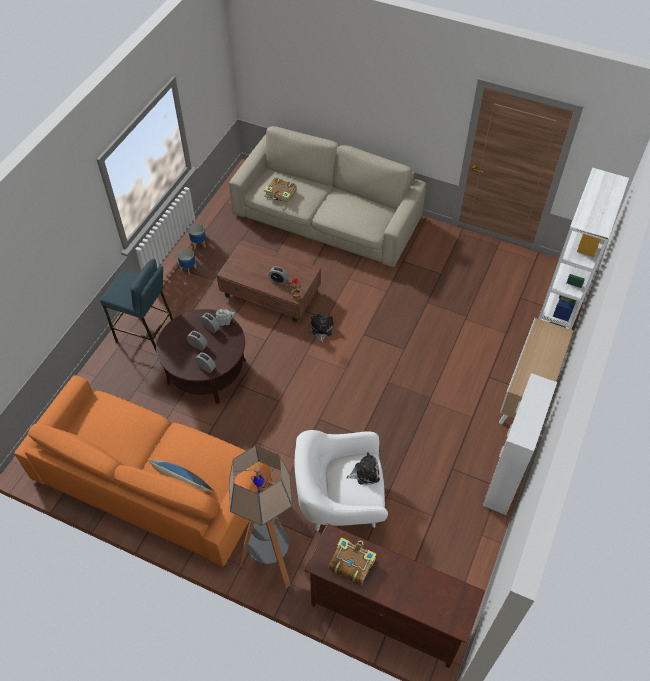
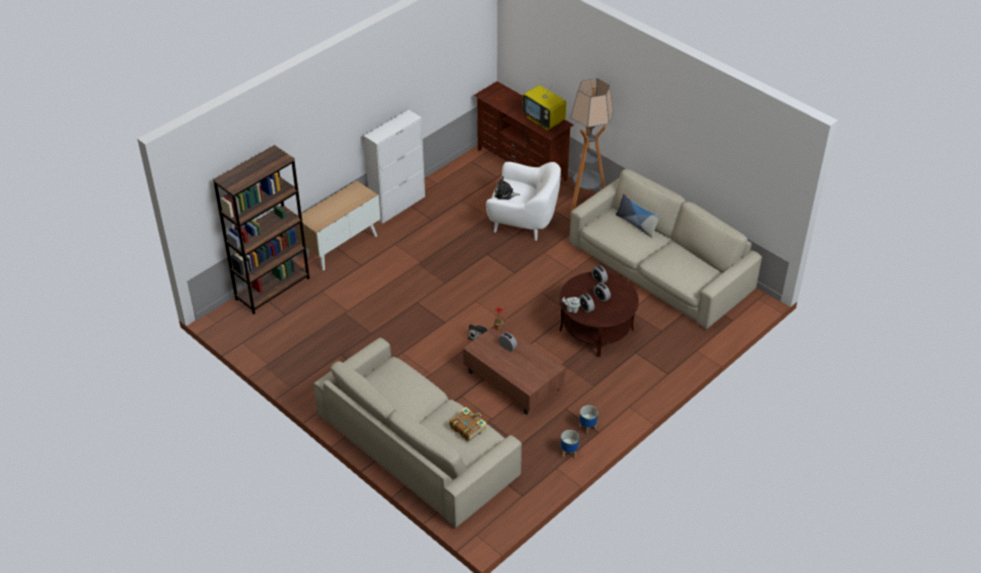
camera: 160 degrees left, 10 degrees down
orange sofa [14,375,271,567] -> beige sofa [569,169,762,329]
blue stool [100,259,173,353] -> none
book [329,537,376,585] -> television [522,79,566,130]
white bookcase [538,168,629,329] -> brown bookcase [213,145,310,314]

